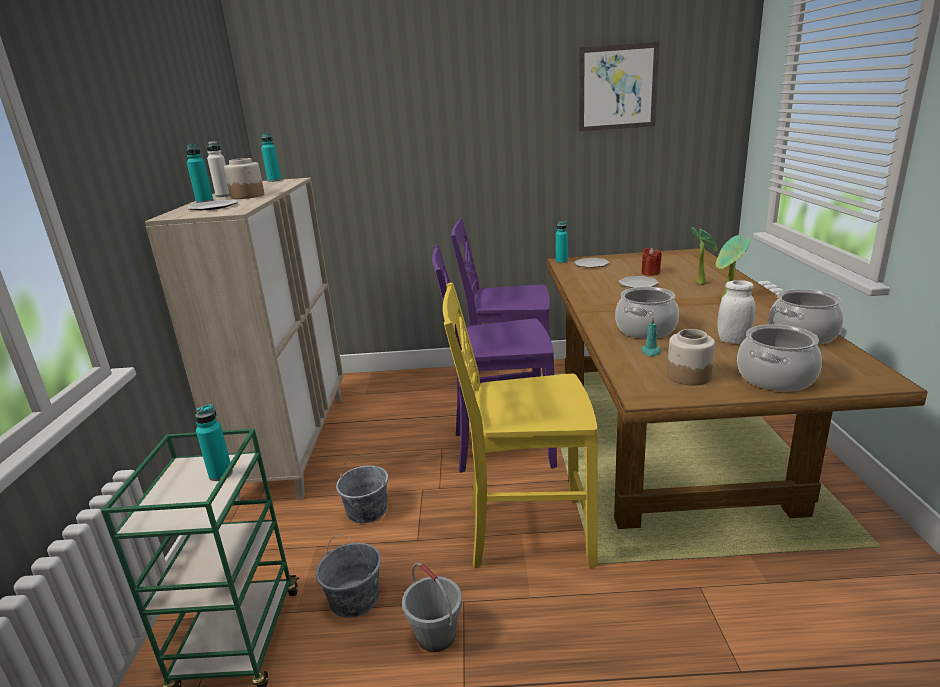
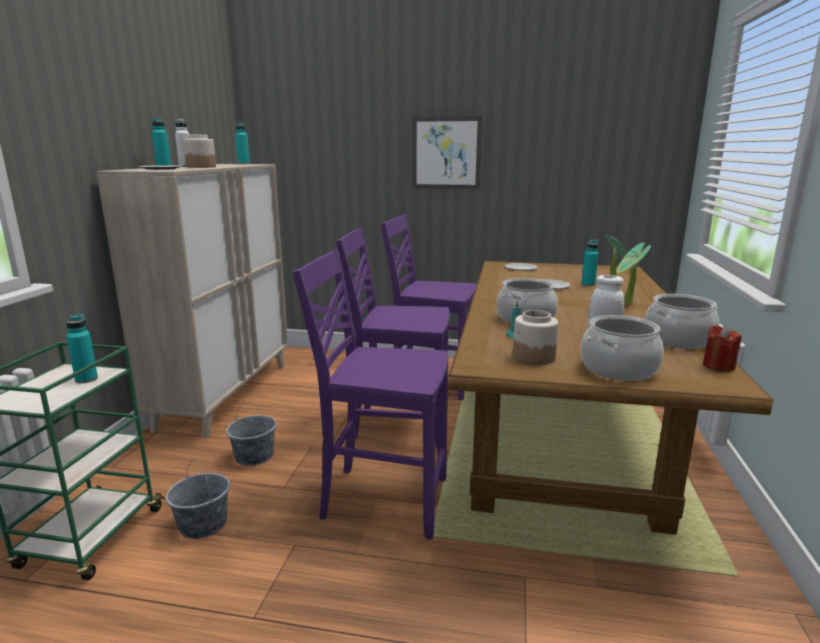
camera: 10 degrees right, 5 degrees down
grey bucket [402,563,462,652] -> none
yellow chair [443,283,598,568] -> purple chair [293,248,448,539]
turquoise bottle [555,221,568,263] -> turquoise bottle moved to [581,240,599,286]
picture [579,42,659,132] -> picture moved to [412,116,482,189]
red candle [642,247,661,276] -> red candle moved to [703,325,741,372]

